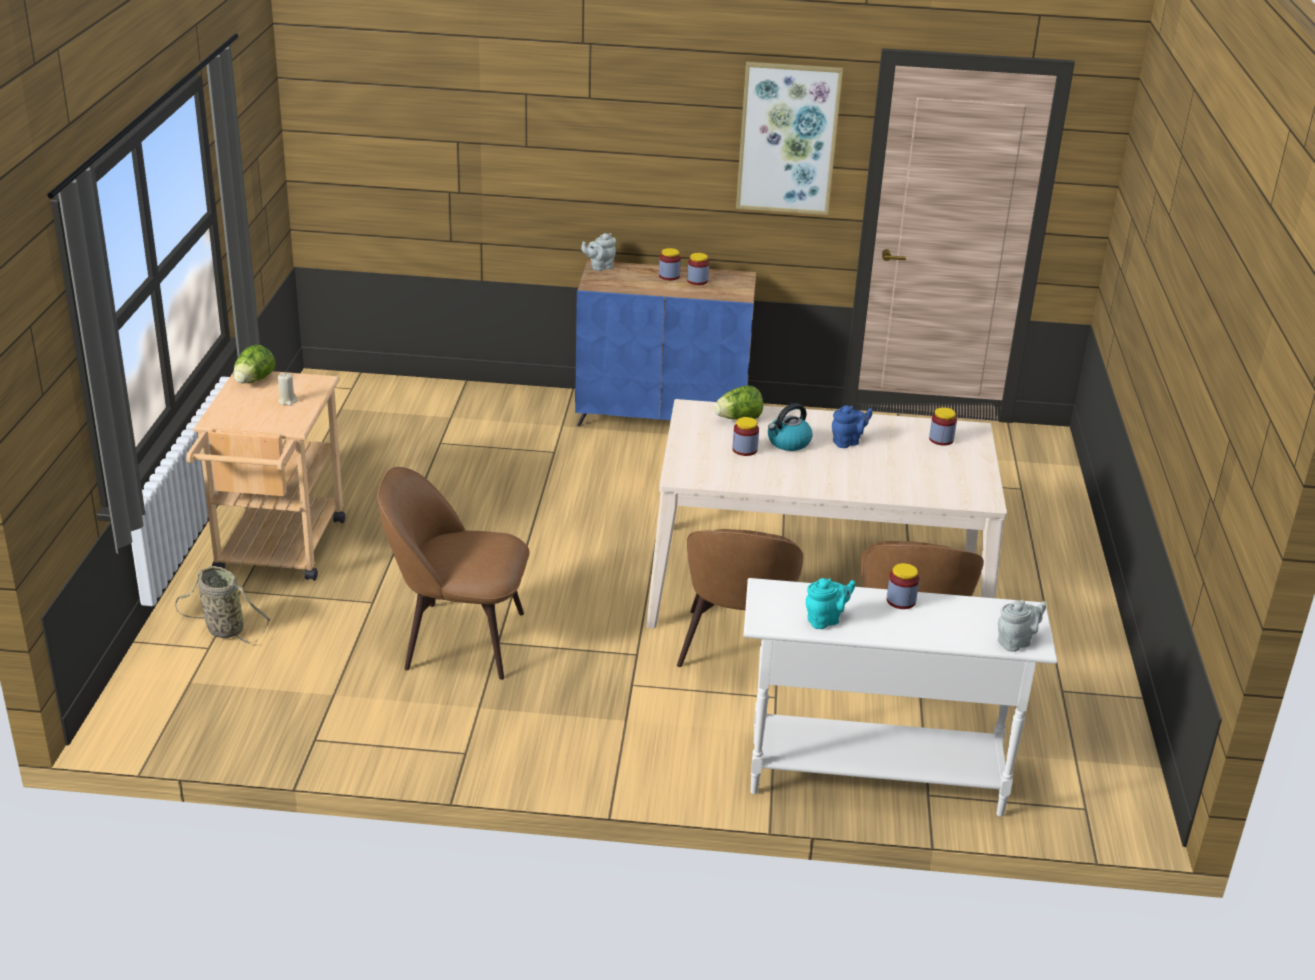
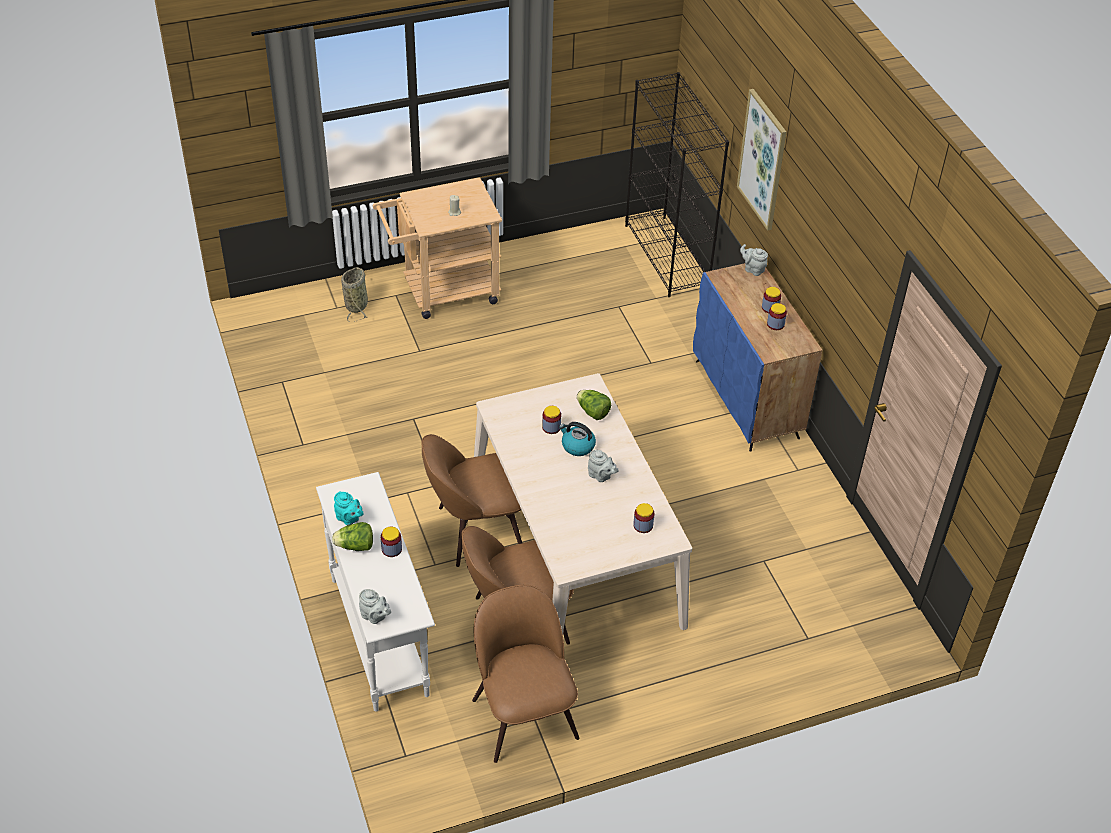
camera: 65 degrees right, 15 degrees up
lettuce [233,345,276,383] -> lettuce moved to [332,522,373,551]
brown chair [377,467,530,680] -> brown chair moved to [472,585,579,763]
picture [736,62,843,215] -> picture moved to [737,89,786,231]
blue teapot [832,405,872,448] -> grey teapot [588,449,618,482]
none -> black bookcase [625,72,729,297]

